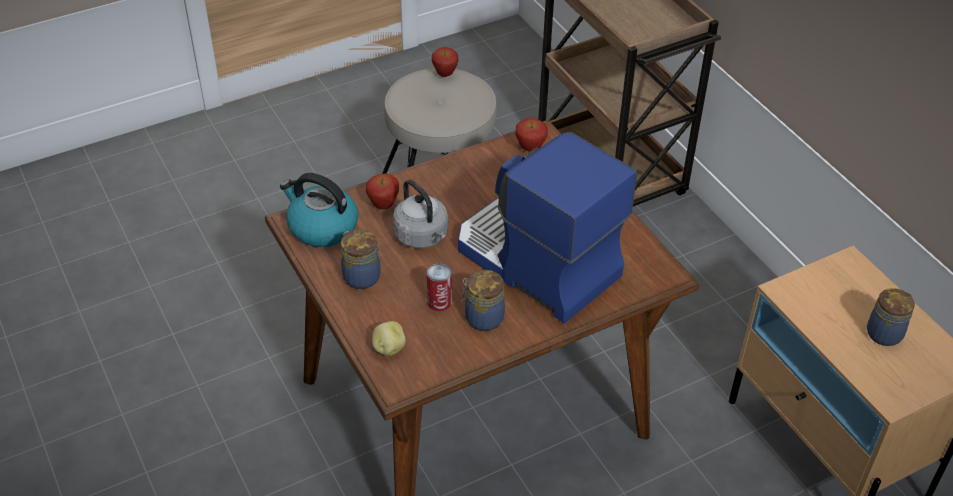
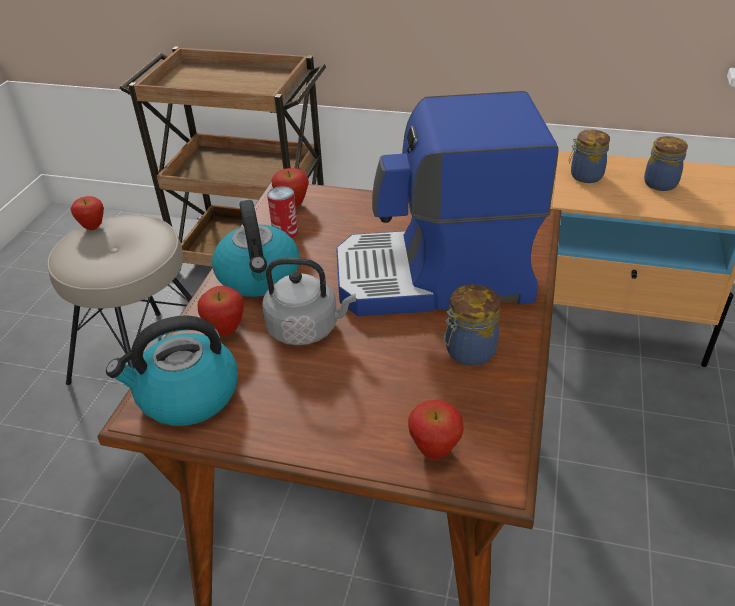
camera: 45 degrees left, 5 degrees down
jar [341,229,381,289] -> jar moved to [569,130,610,183]
potato [372,321,406,356] -> apple [408,400,464,459]
can [427,264,452,311] -> can moved to [267,186,299,238]
none -> kettle [212,200,300,297]

